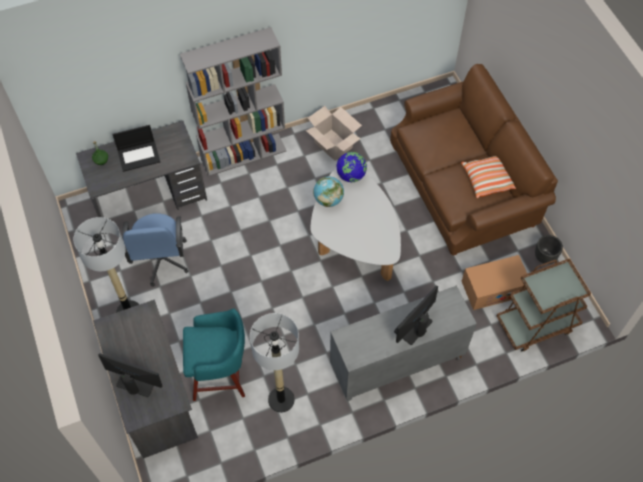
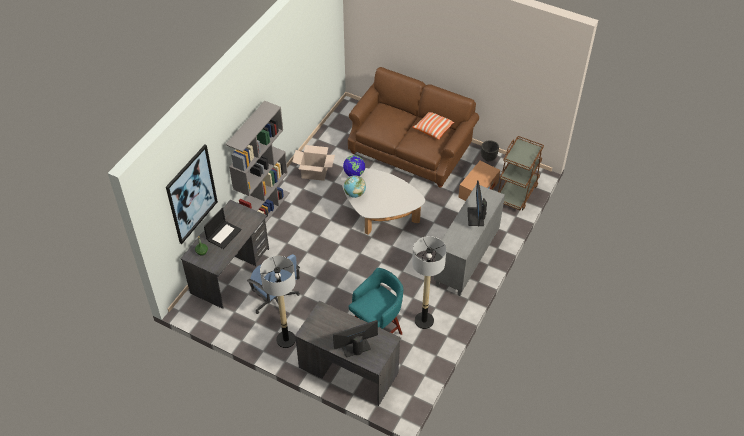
camera: 40 degrees left, 10 degrees down
none -> picture [166,144,218,244]

